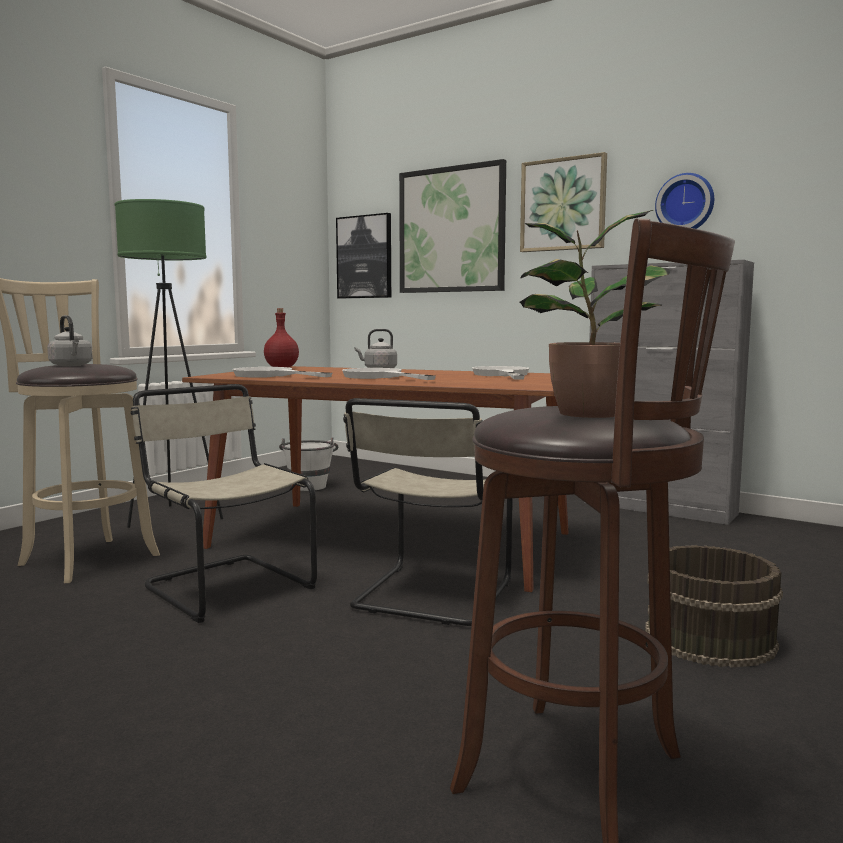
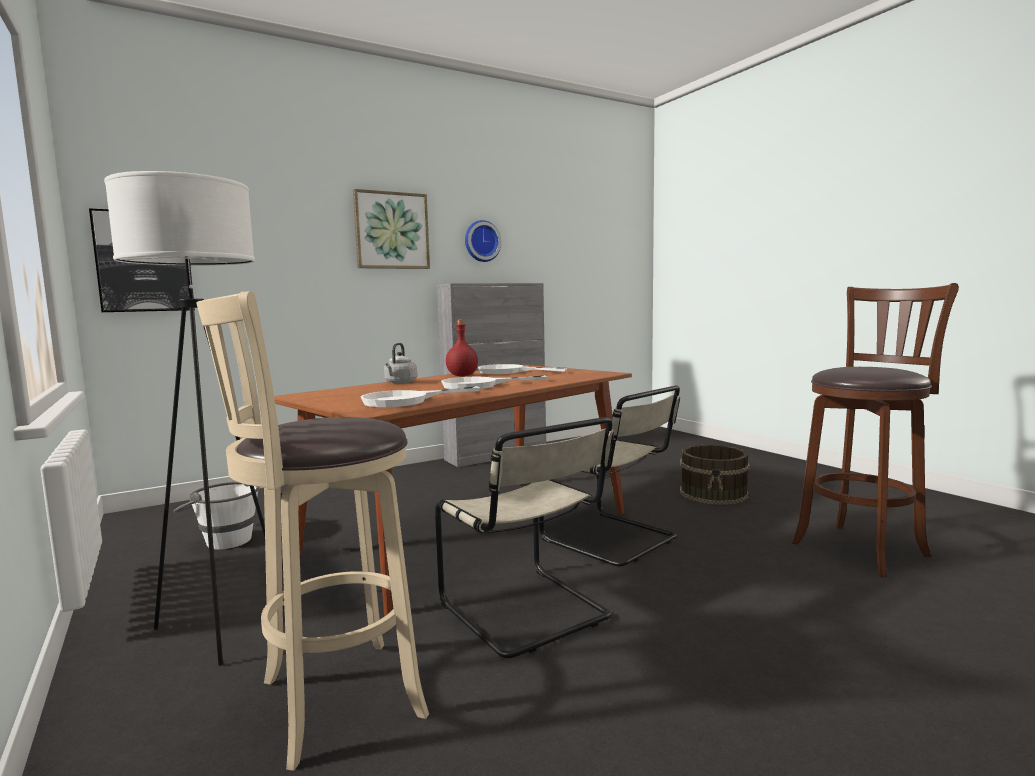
camera: 65 degrees left, 0 degrees up
grey kettle [47,315,93,366] -> none
green floor lamp [115,199,223,528] -> white floor lamp [104,171,283,666]
beige chair [131,384,317,623] -> beige chair turned 105 degrees counterclockwise [435,417,614,658]
red bottle [264,308,299,367] -> red bottle moved to [446,320,478,376]
picture [399,159,506,293] -> none
potted plant [520,210,672,418] -> none

